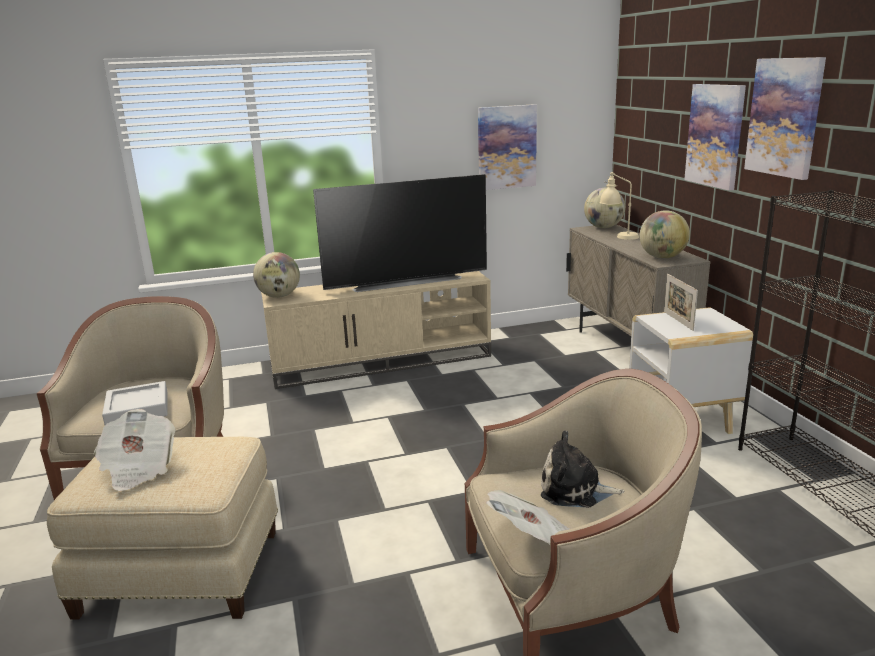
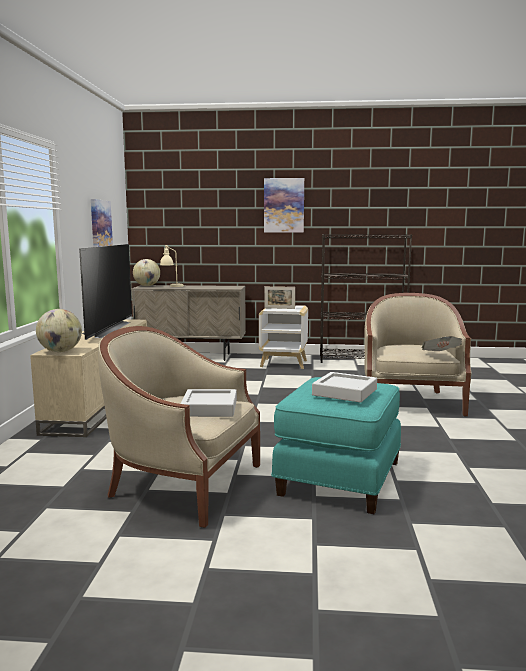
camera: 70 degrees left, 10 degrees down
beige ottoman [47,437,278,619] -> turquoise ottoman [271,377,401,514]
newspaper [94,409,176,491] -> grey tray [312,372,377,403]
plush toy [541,431,625,508] -> none
globe [640,210,690,259] -> none
picture [684,84,746,191] -> none

